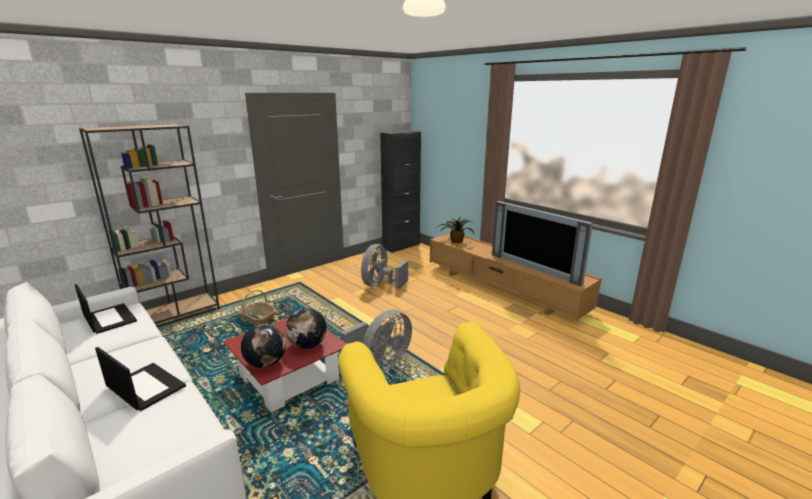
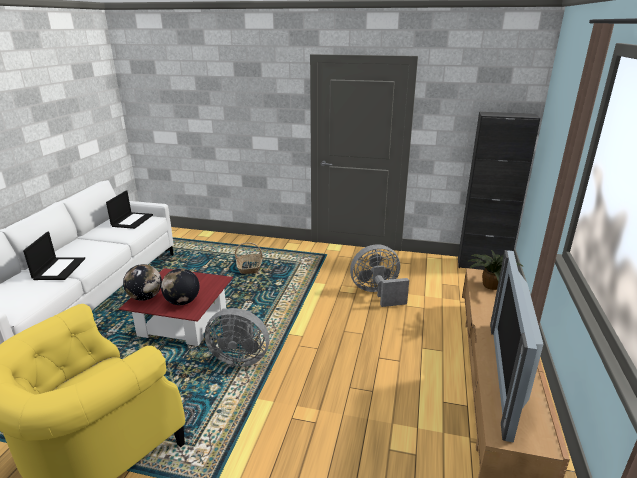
camera: 55 degrees right, 5 degrees up
bookcase [79,124,220,324] -> none

